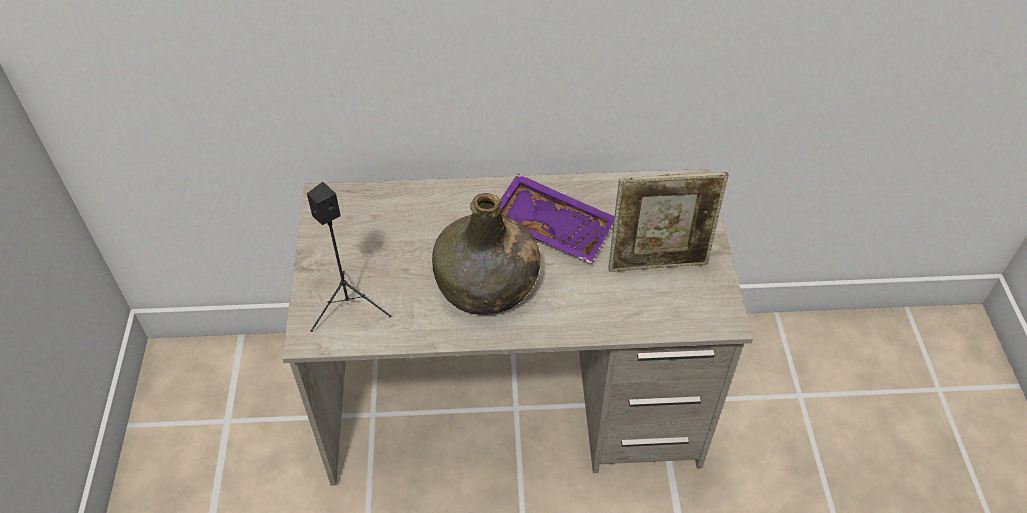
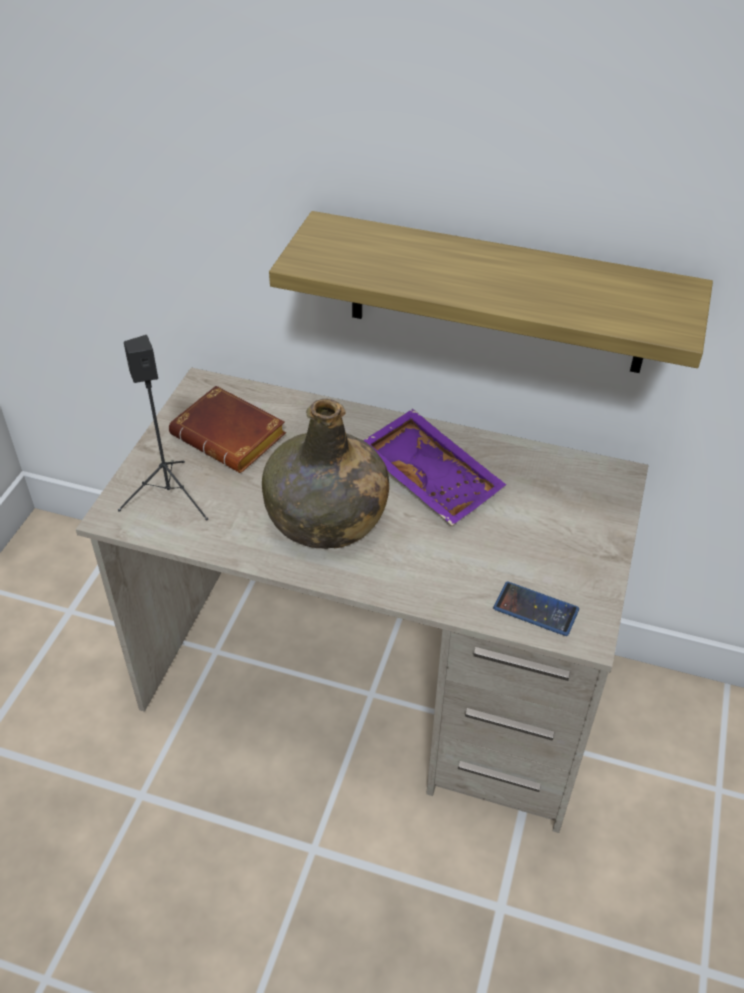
camera: 20 degrees right, 5 degrees down
picture frame [608,172,729,272] -> none
none -> brown book [169,386,286,473]
none -> shelf [269,211,713,373]
none -> phone [493,581,579,636]

